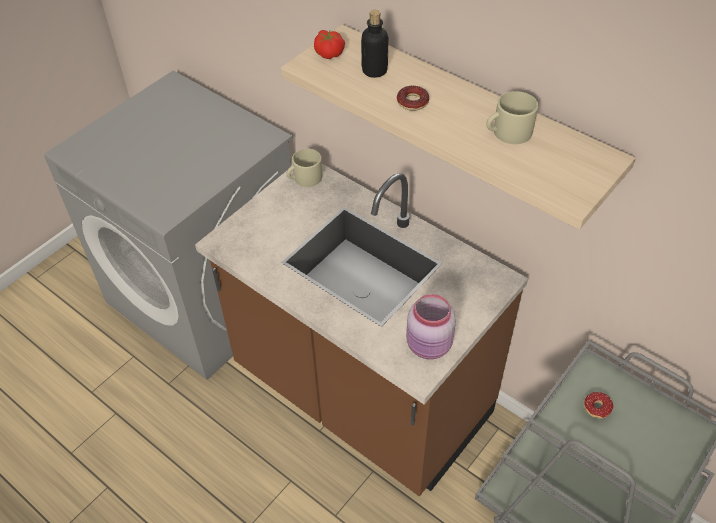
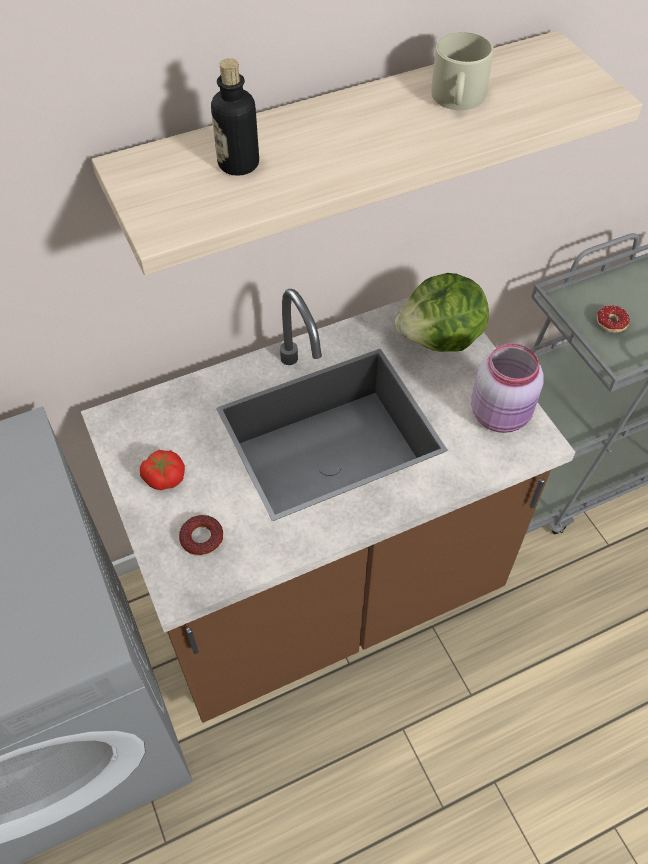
camera: 65 degrees left, 5 degrees up
beige mug [287,149,322,187] -> none
tomato [314,30,345,59] -> tomato moved to [140,450,185,490]
donut [397,86,429,111] -> donut moved to [179,515,223,556]
none -> lettuce [395,273,489,352]

